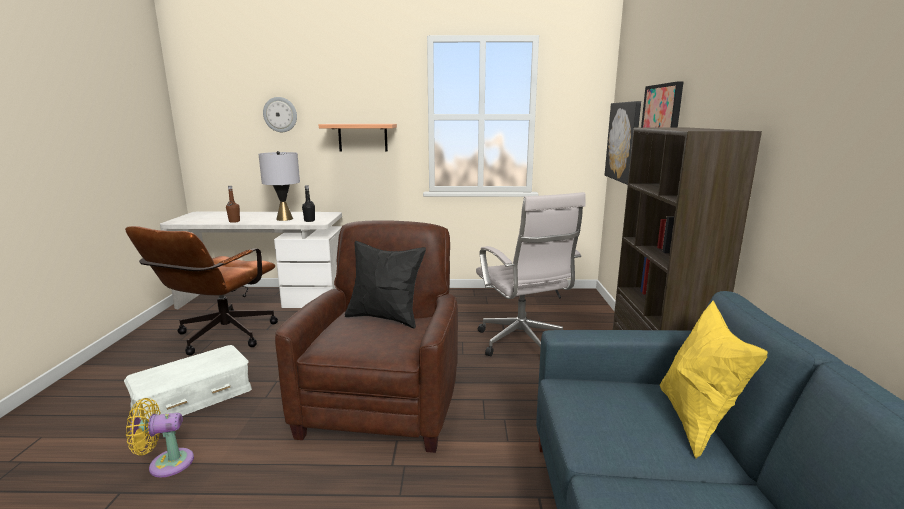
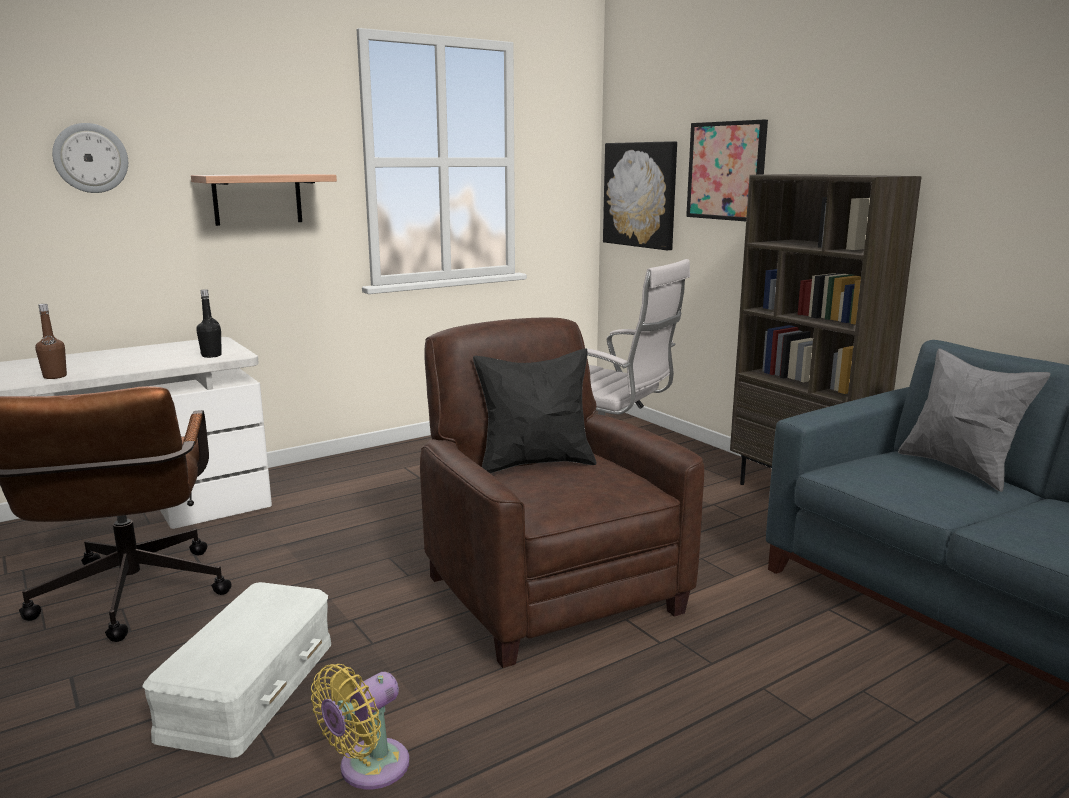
camera: 35 degrees left, 0 degrees up
grey table lamp [259,151,300,221] -> none
yellow pillow [660,301,768,458] -> grey pillow [898,348,1051,492]

